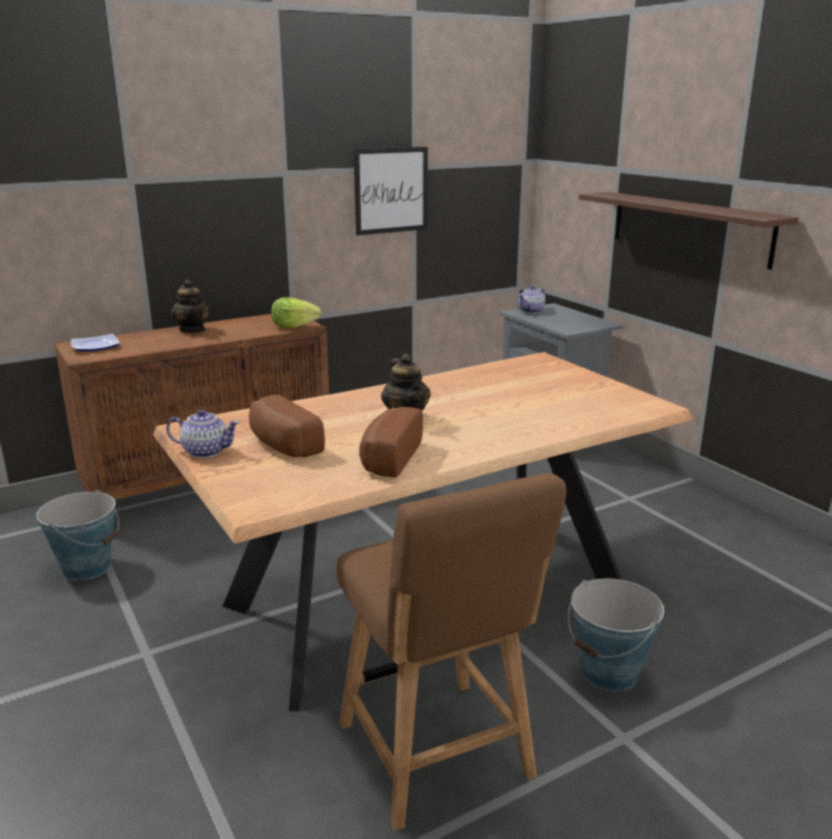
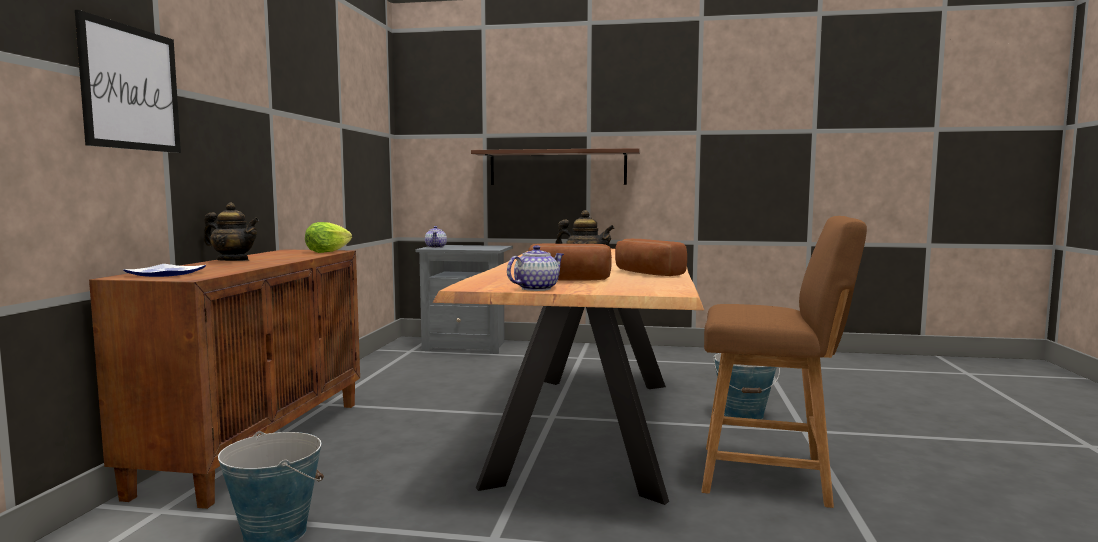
camera: 50 degrees left, 15 degrees down
picture [354,147,428,235] -> picture moved to [75,10,181,153]

